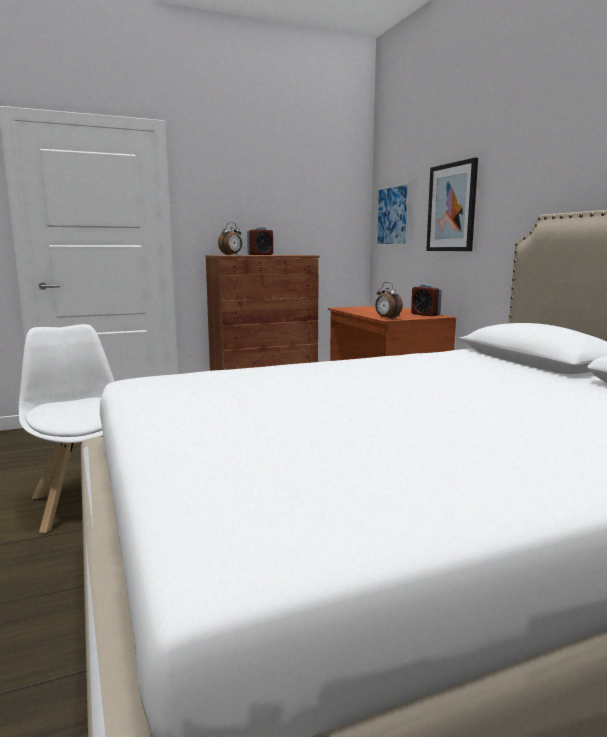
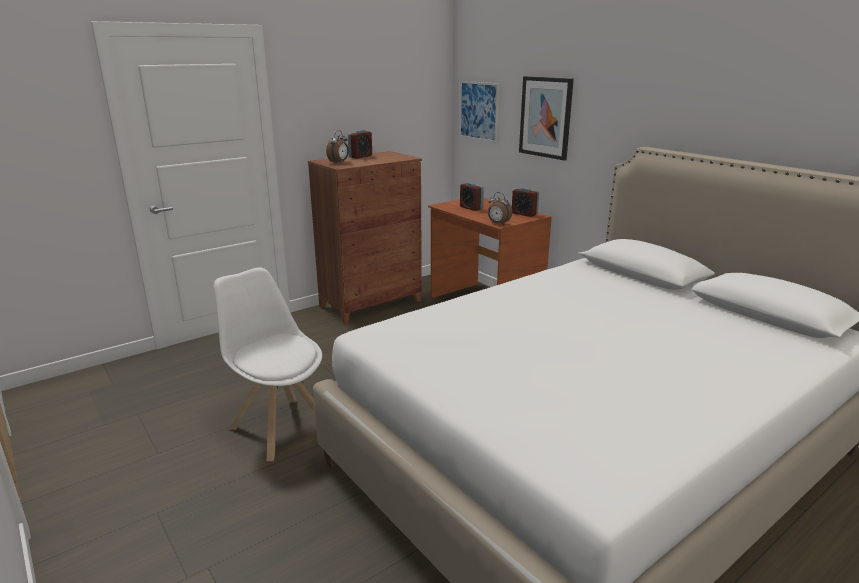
camera: 15 degrees left, 10 degrees up
none -> alarm clock [460,182,484,211]

